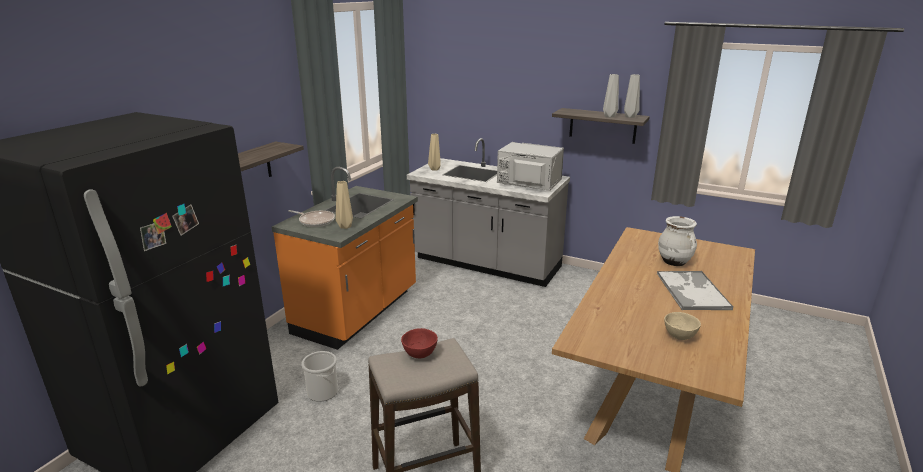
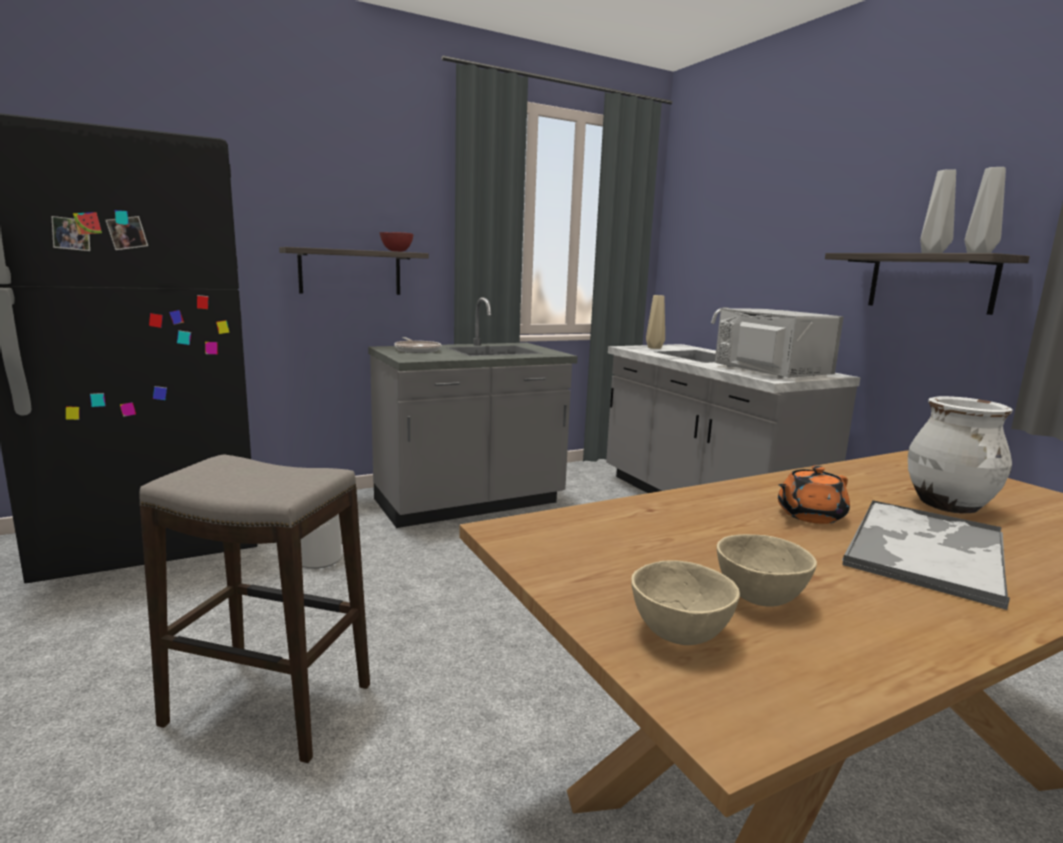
camera: 35 degrees right, 10 degrees down
orange counter [272,167,418,350] -> grey counter [368,297,578,528]
beige vase [336,181,353,229] -> none
red bowl [401,328,438,358] -> red bowl moved to [380,232,413,252]
none -> beige bowl [631,560,740,645]
none -> orange teapot [778,465,850,524]

